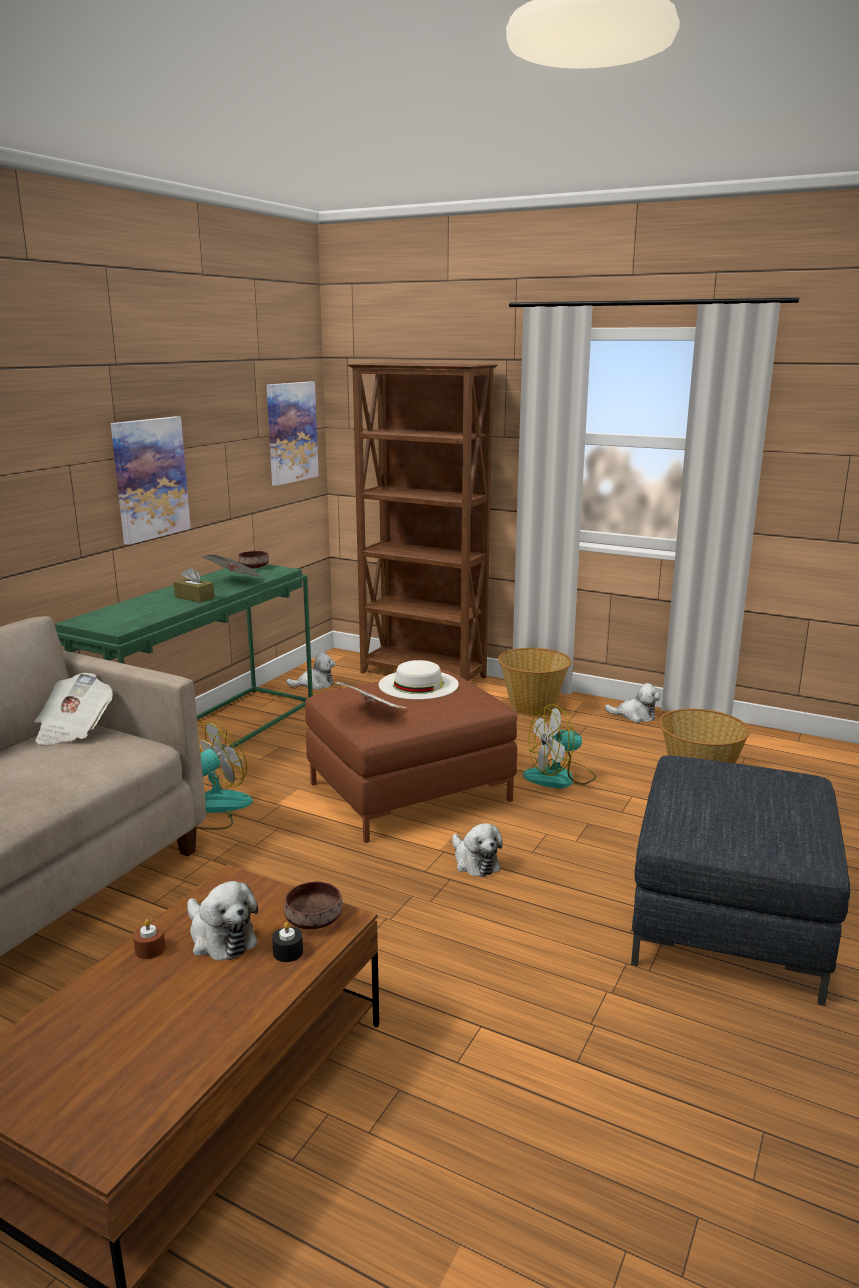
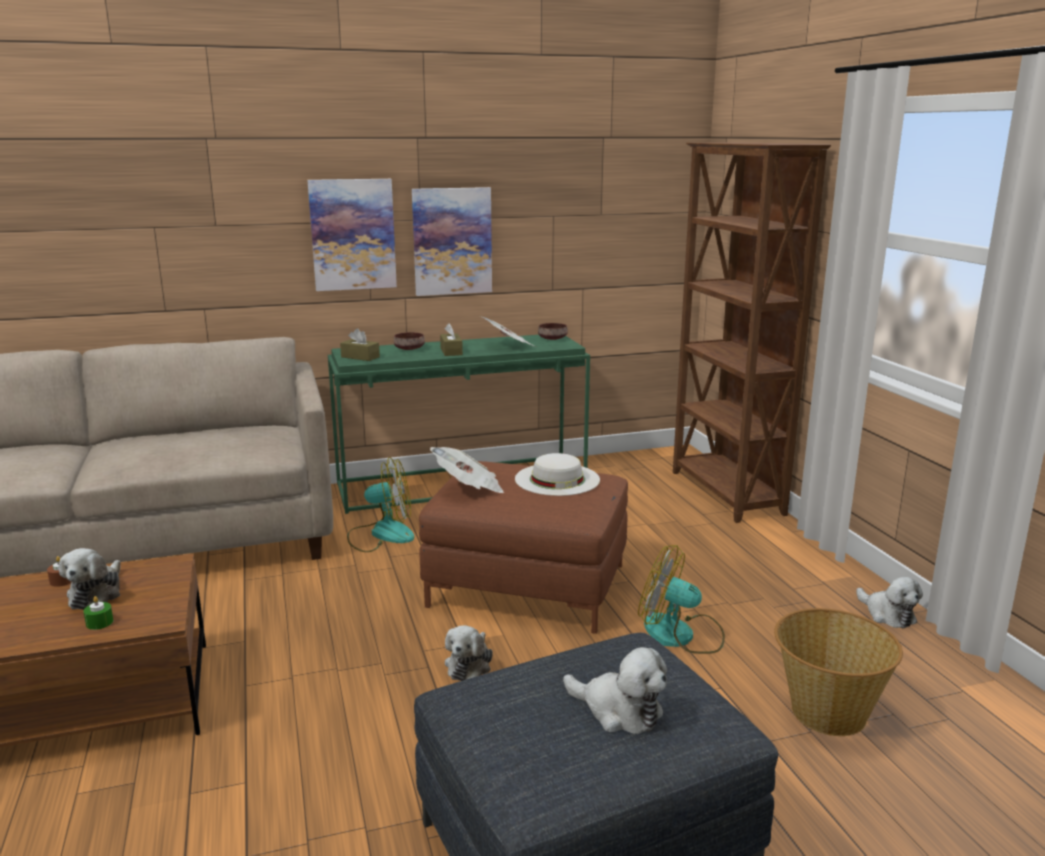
camera: 45 degrees right, 0 degrees up
newspaper [34,673,113,745] -> none
picture [267,382,319,486] -> picture moved to [307,179,397,291]
black candle [272,922,303,962] -> green candle [83,596,114,630]
brown bowl [284,881,343,929] -> brown bowl moved to [394,332,425,350]
plush toy [286,653,335,690] -> plush toy moved to [563,647,667,734]
basket [498,648,572,716] -> none
none -> brown tissue box [340,328,380,361]

